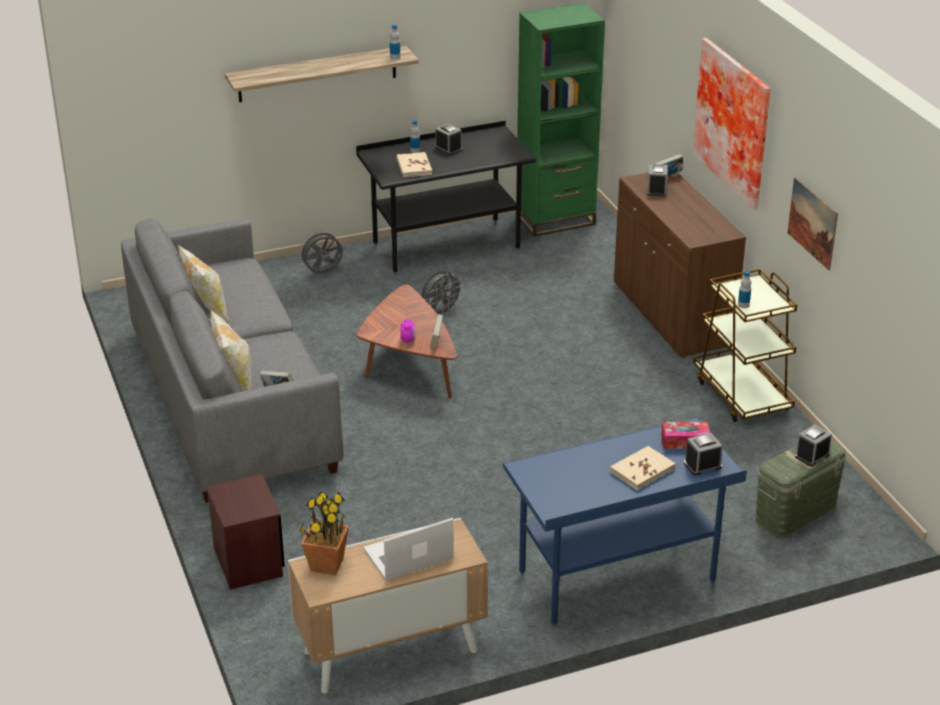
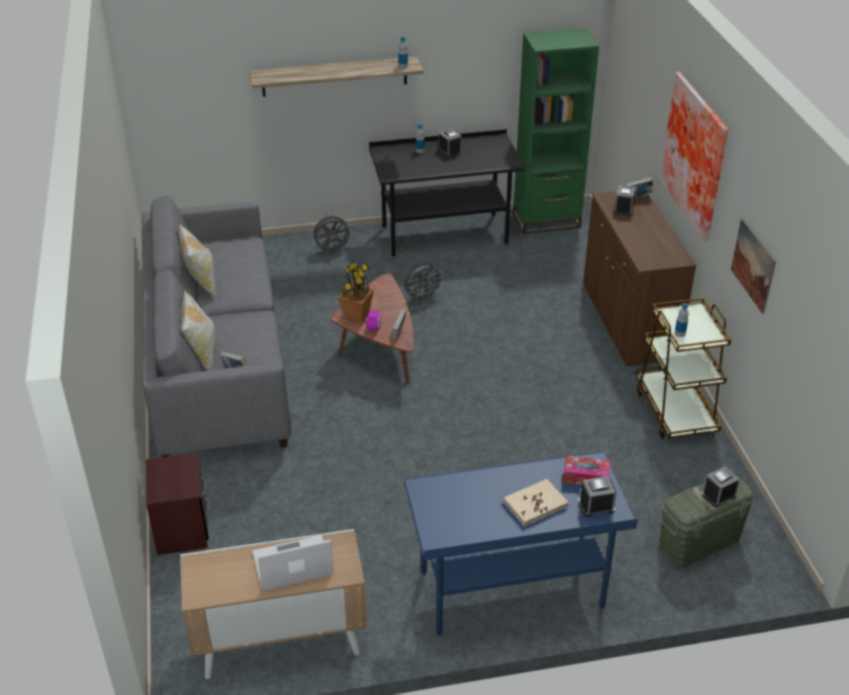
camera: 10 degrees right, 5 degrees up
potted plant [300,492,349,575] -> potted plant moved to [338,262,374,323]
beige book [396,152,432,178] -> none

